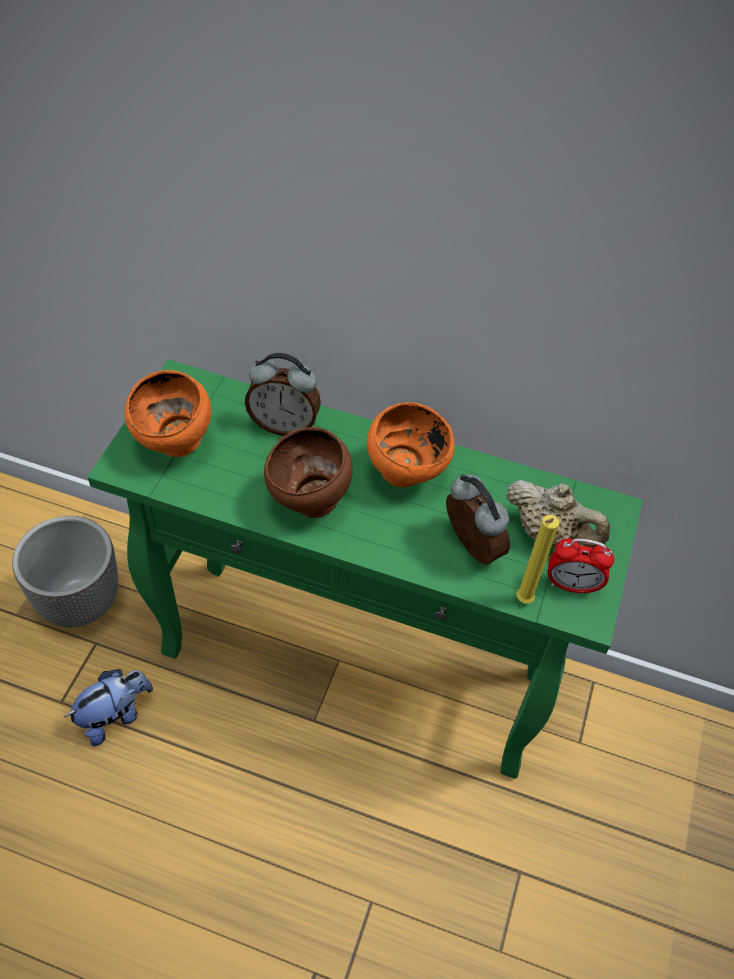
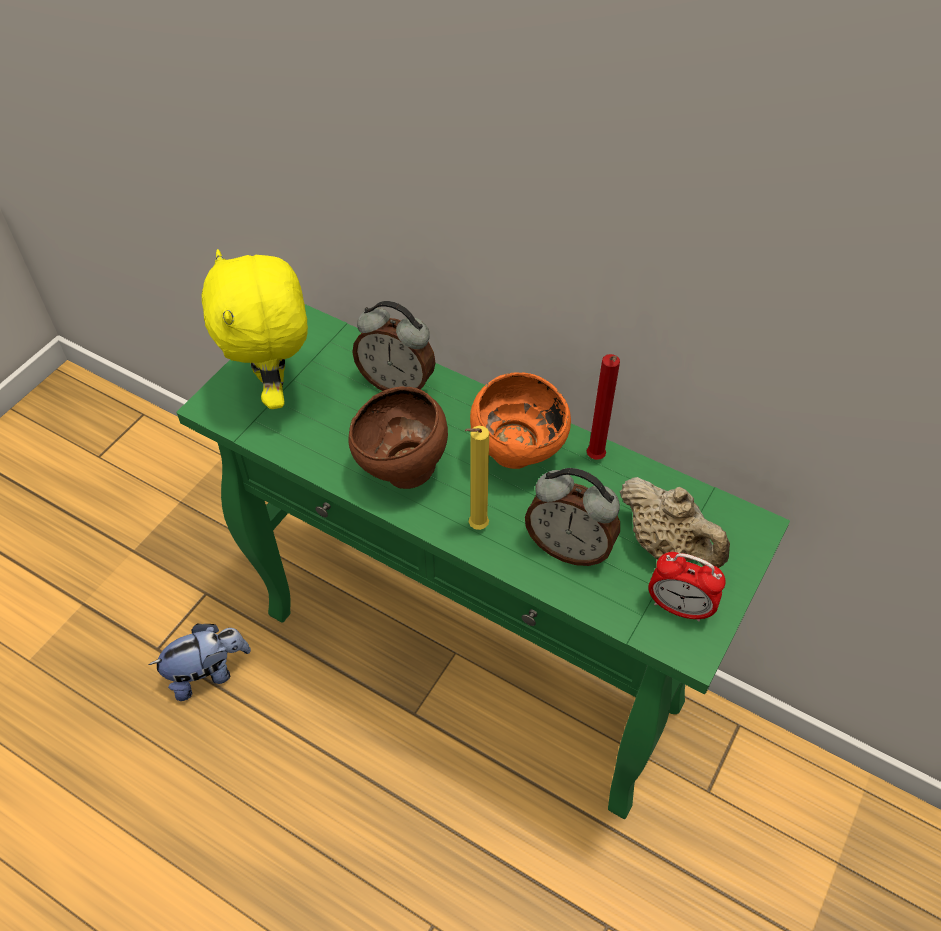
camera: 15 degrees right, 0 degrees up
planter [12,516,118,628] -> none
orange bowl [125,370,211,457] -> yellow plush toy [202,249,308,409]
alarm clock [446,474,510,565] -> alarm clock turned 135 degrees clockwise [525,468,620,566]
yellow candle [516,515,560,603] -> yellow candle moved to [465,426,489,530]
none -> red candle [587,354,620,460]

